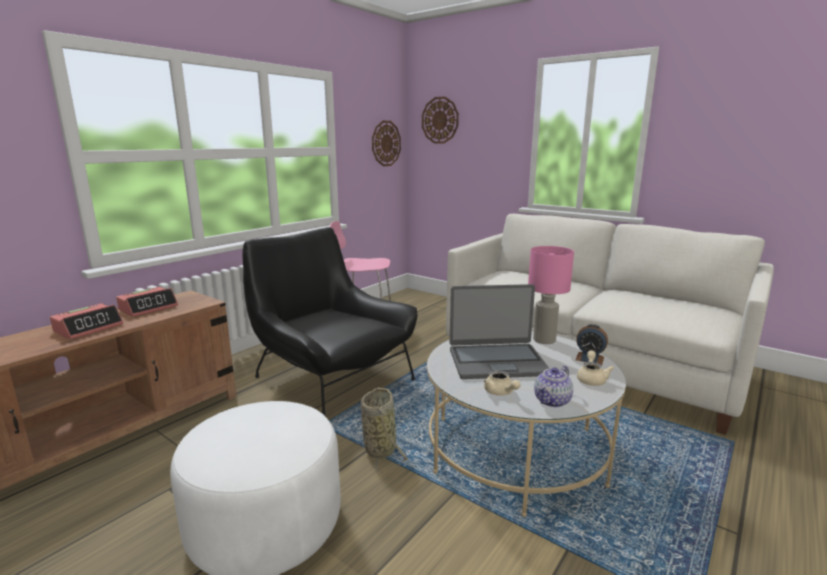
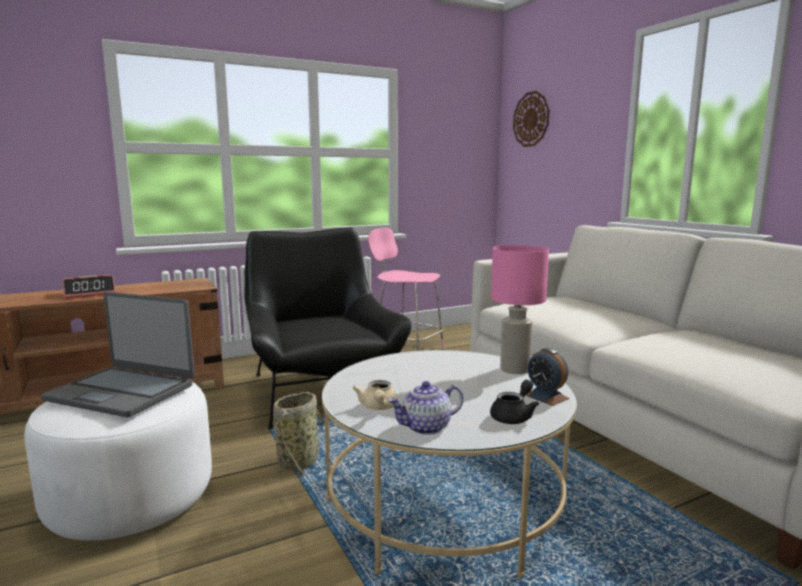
camera: 25 degrees right, 5 degrees down
alarm clock [116,287,178,317] -> none
wall clock [372,120,401,166] -> none
laptop [450,284,550,379] -> laptop moved to [41,292,195,417]
beige teapot [577,350,614,386] -> black teapot [490,380,539,424]

